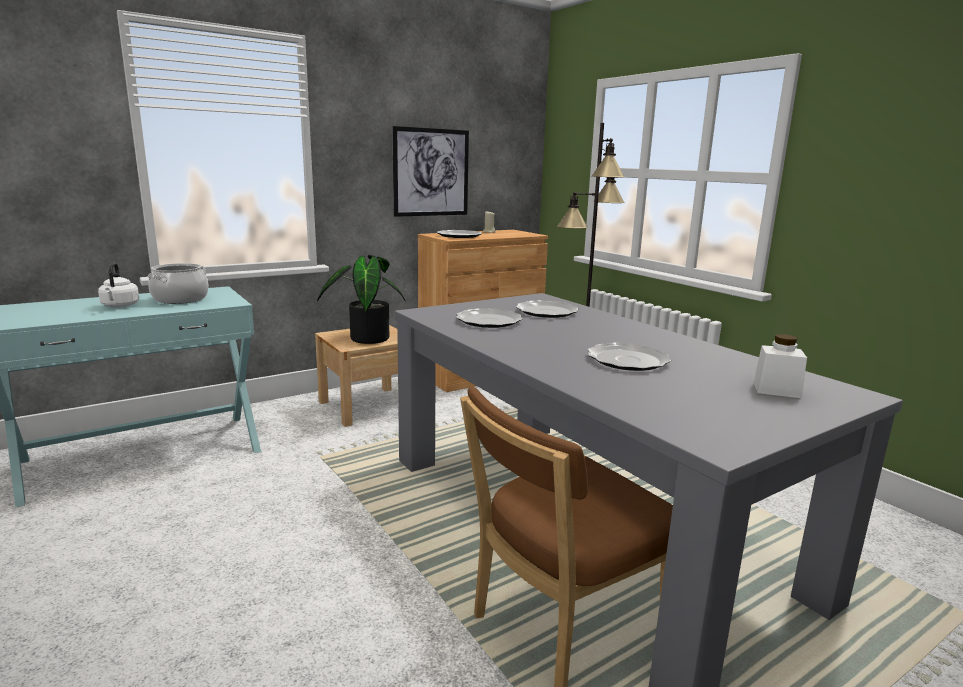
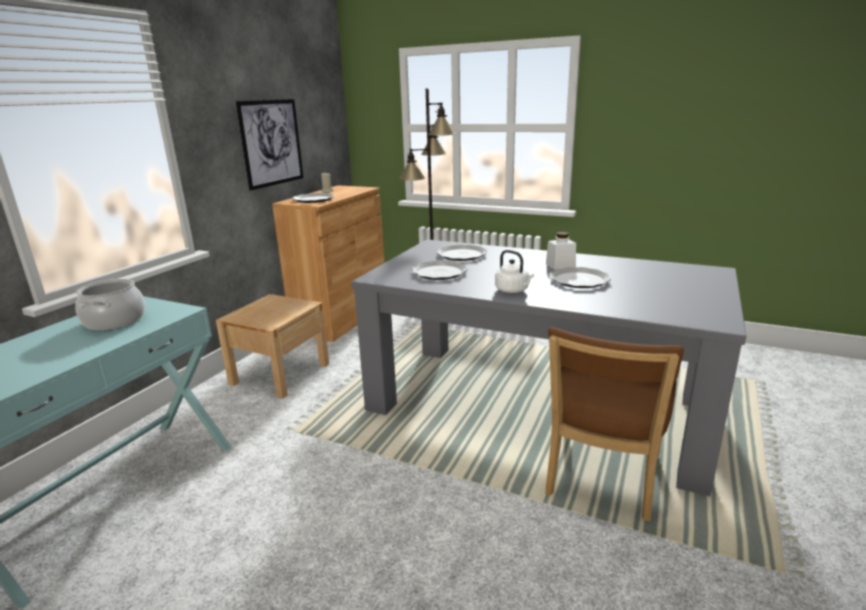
camera: 30 degrees left, 5 degrees up
white kettle [98,263,139,308] -> white kettle moved to [495,250,534,293]
potted plant [317,255,406,344] -> none
white jar [754,334,807,398] -> white jar moved to [546,232,576,270]

